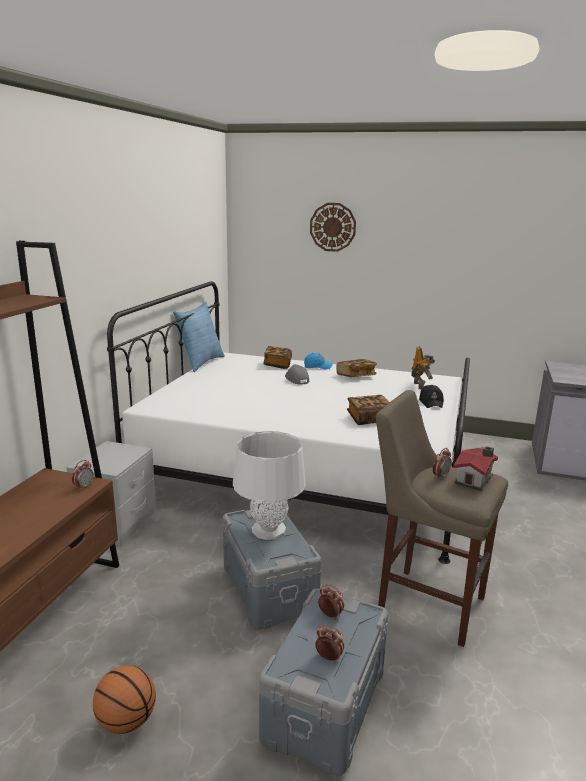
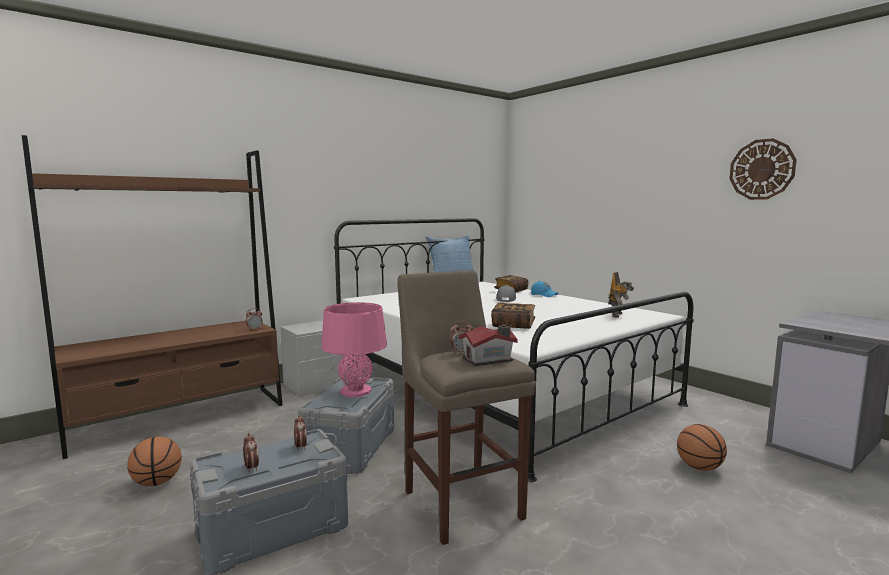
camera: 35 degrees right, 10 degrees down
white table lamp [233,431,305,540] -> pink table lamp [321,302,387,397]
wall clock [310,203,356,252] -> wall clock moved to [729,138,797,200]
book [336,359,377,377] -> none
black cap [419,385,444,408] -> none
none -> basketball [677,424,727,471]

